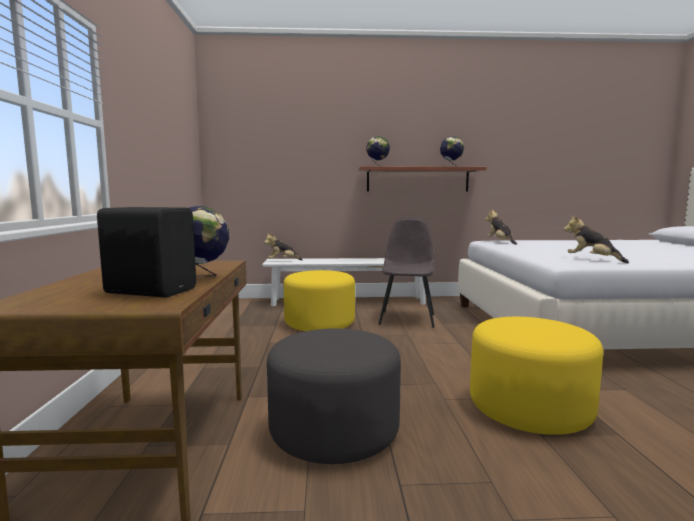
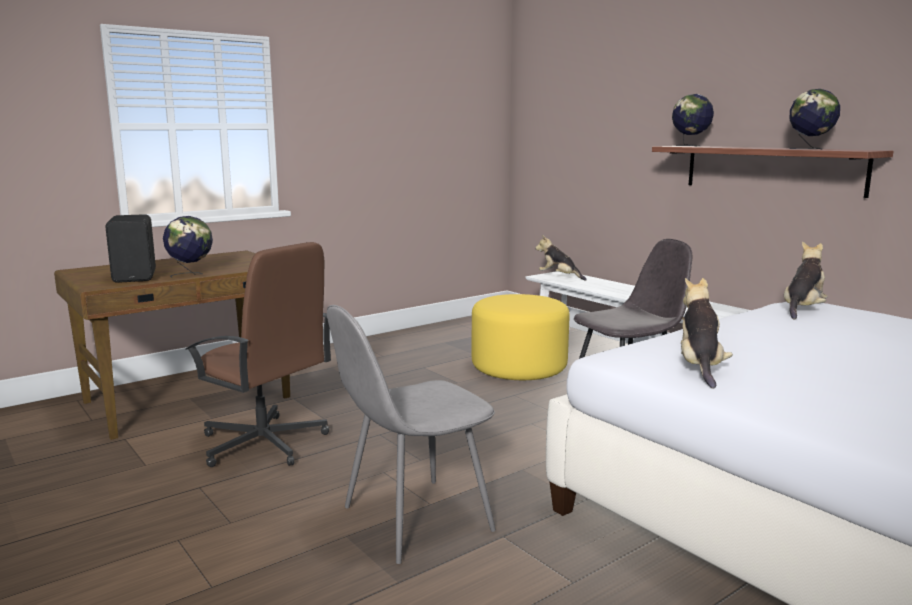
camera: 55 degrees right, 5 degrees up
grey ottoman [267,328,401,464] -> brown office chair [186,242,331,467]
yellow ottoman [470,317,603,435] -> grey chair [327,305,496,564]

